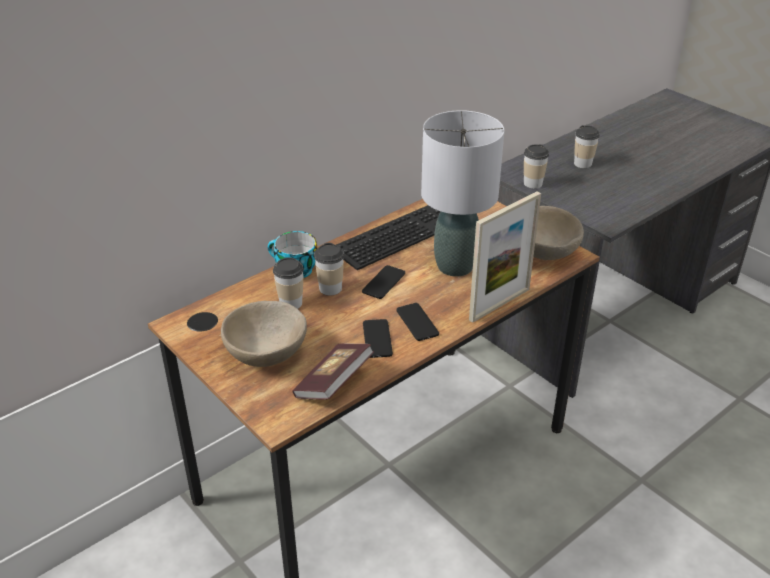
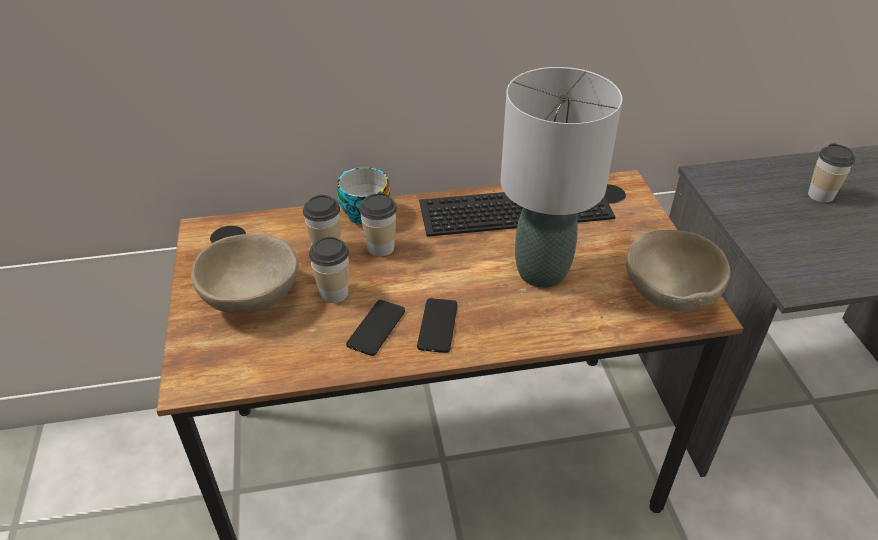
camera: 30 degrees right, 5 degrees up
book [292,343,375,400] -> none
phone [362,265,405,299] -> none
picture frame [469,191,541,323] -> none
cup [524,144,549,189] -> cup moved to [309,236,349,303]

